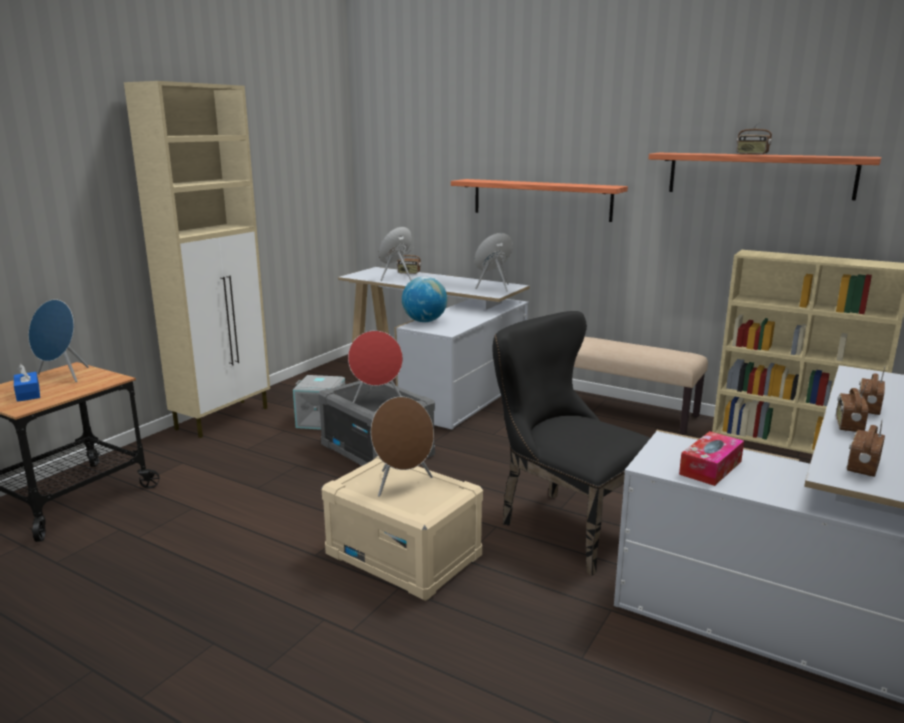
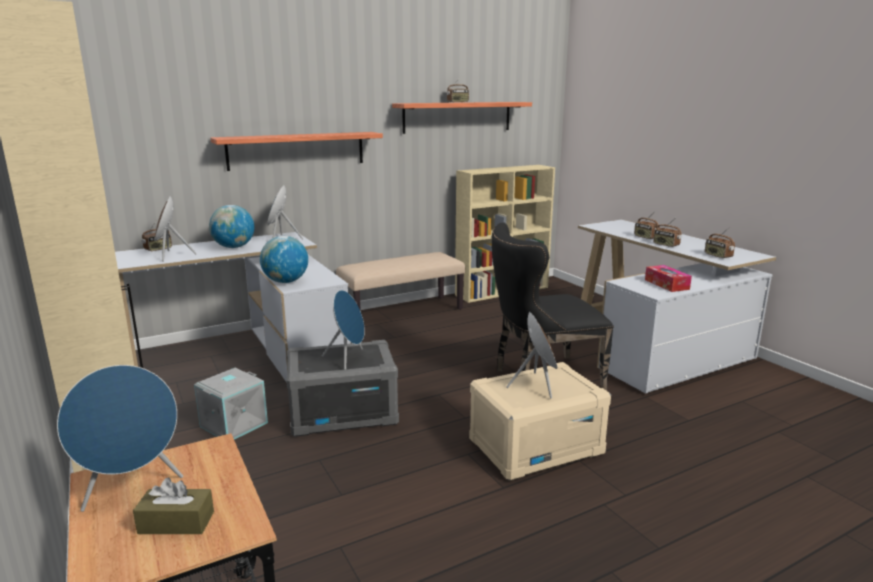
camera: 60 degrees left, 0 degrees up
blue tissue box [14,363,40,402] -> brown tissue box [133,478,214,534]
red speaker [348,331,403,403] -> blue speaker [322,290,365,370]
none -> globe [209,205,254,248]

